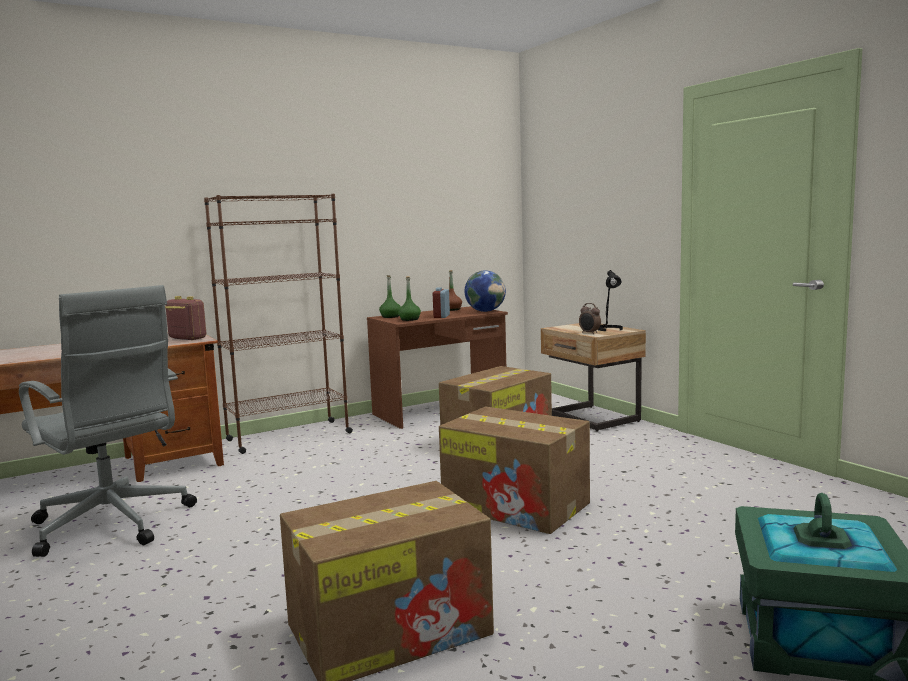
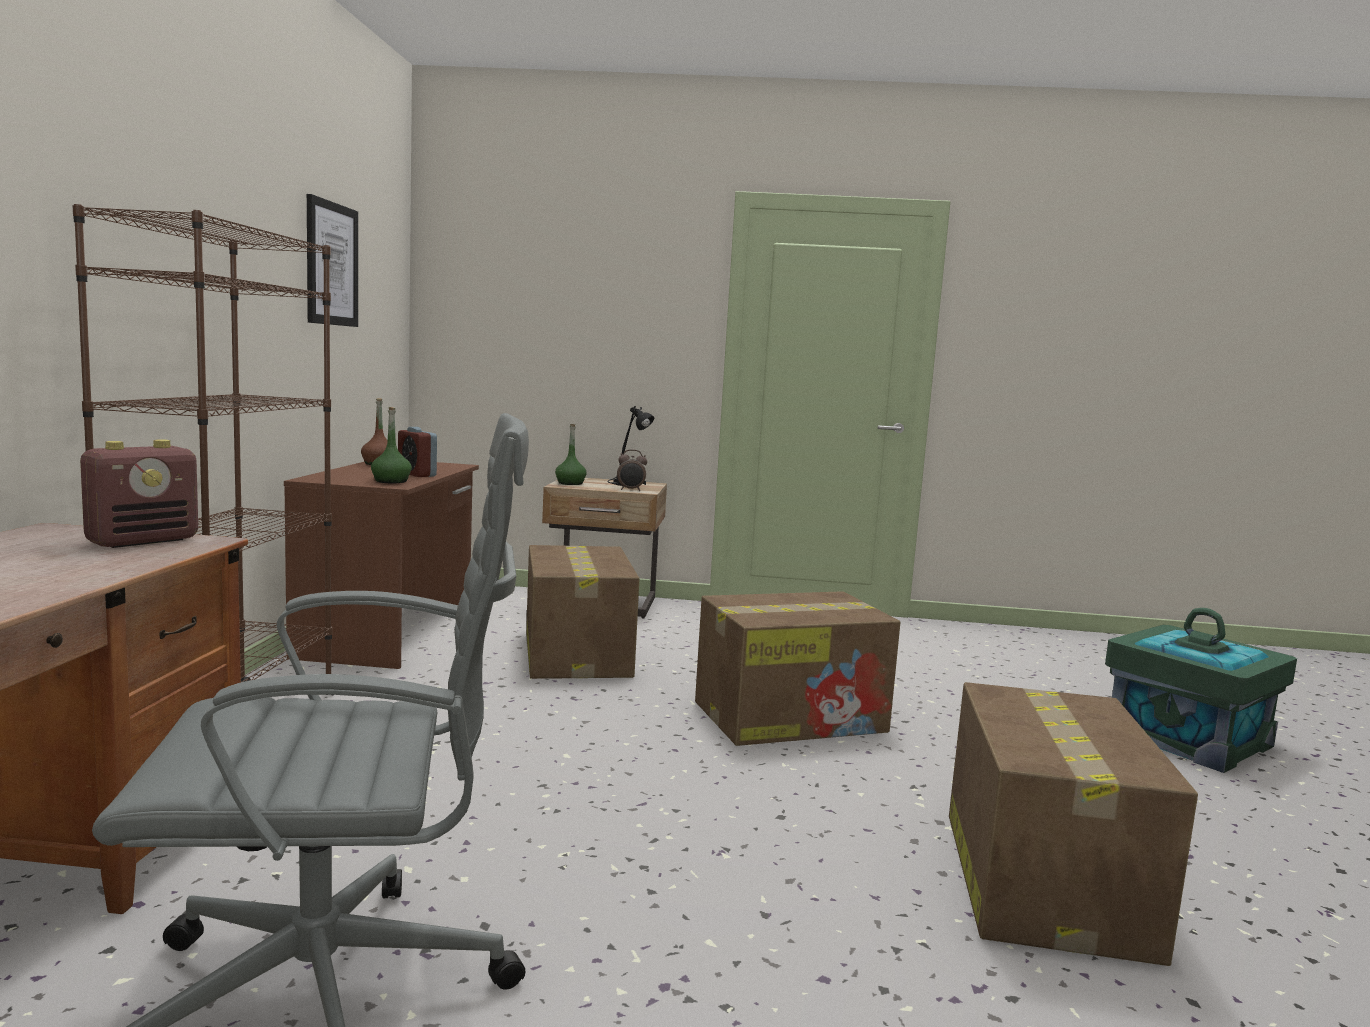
camera: 55 degrees left, 0 degrees up
radio [165,296,206,340] -> radio turned 150 degrees clockwise [80,440,198,548]
green bottle [379,275,401,318] -> green bottle moved to [555,424,587,485]
globe [465,270,506,312] -> none
none -> picture [307,194,358,327]

